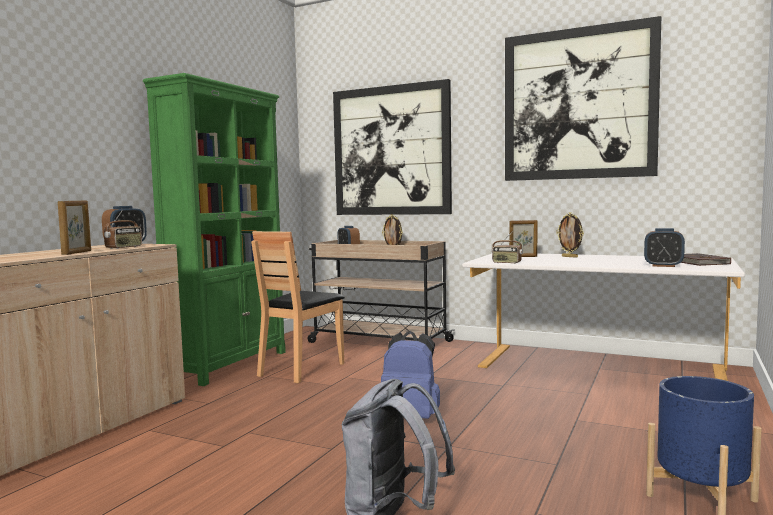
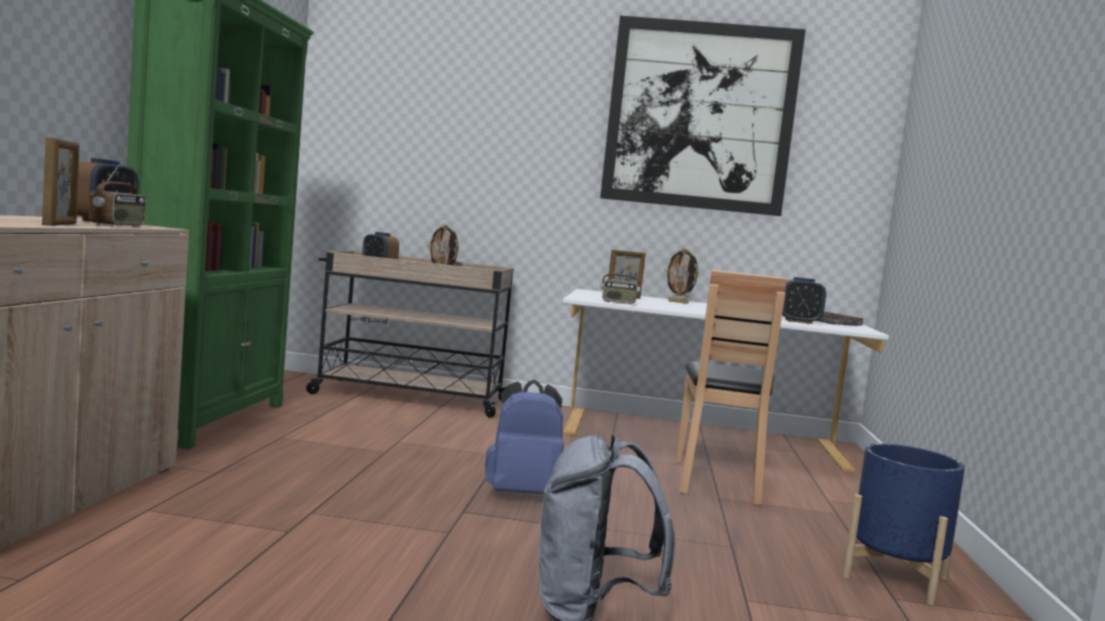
camera: 20 degrees left, 0 degrees up
brown chair [251,231,345,383] -> brown chair moved to [676,270,787,505]
picture [333,79,452,215] -> none

